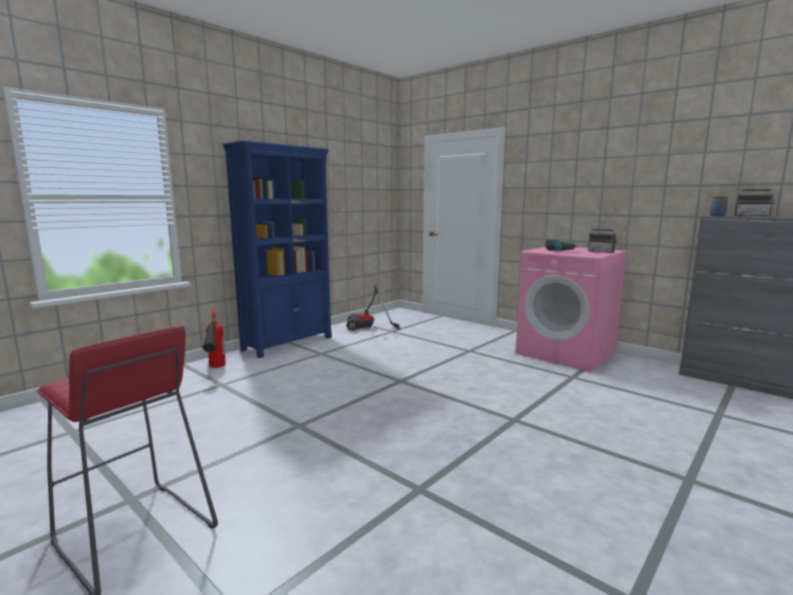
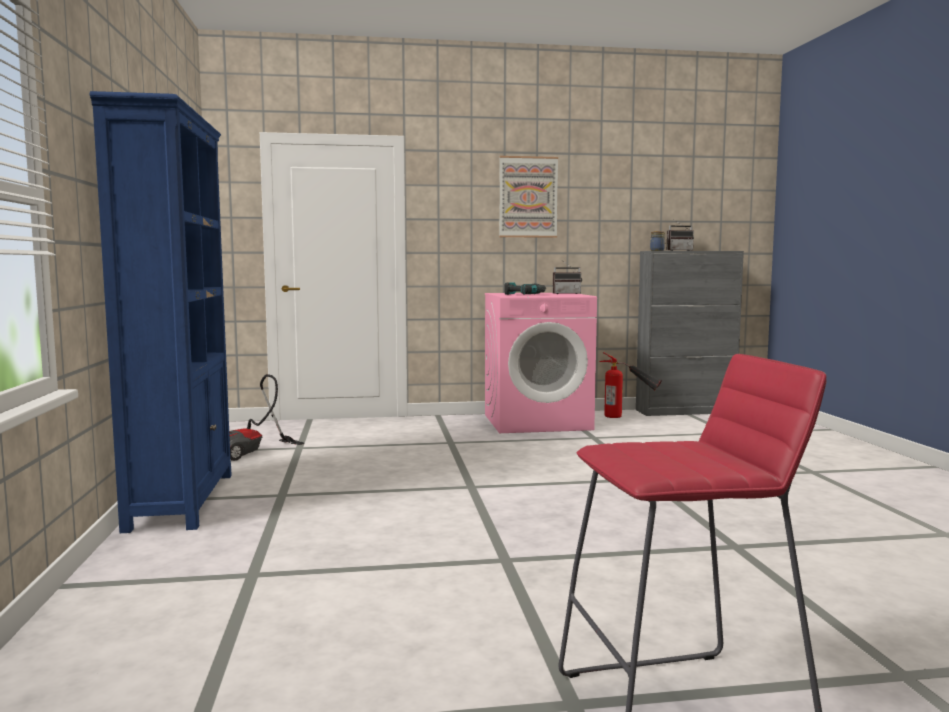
camera: 50 degrees left, 5 degrees down
fire extinguisher [202,307,226,368] -> fire extinguisher moved to [600,352,662,418]
none -> picture [499,156,558,238]

